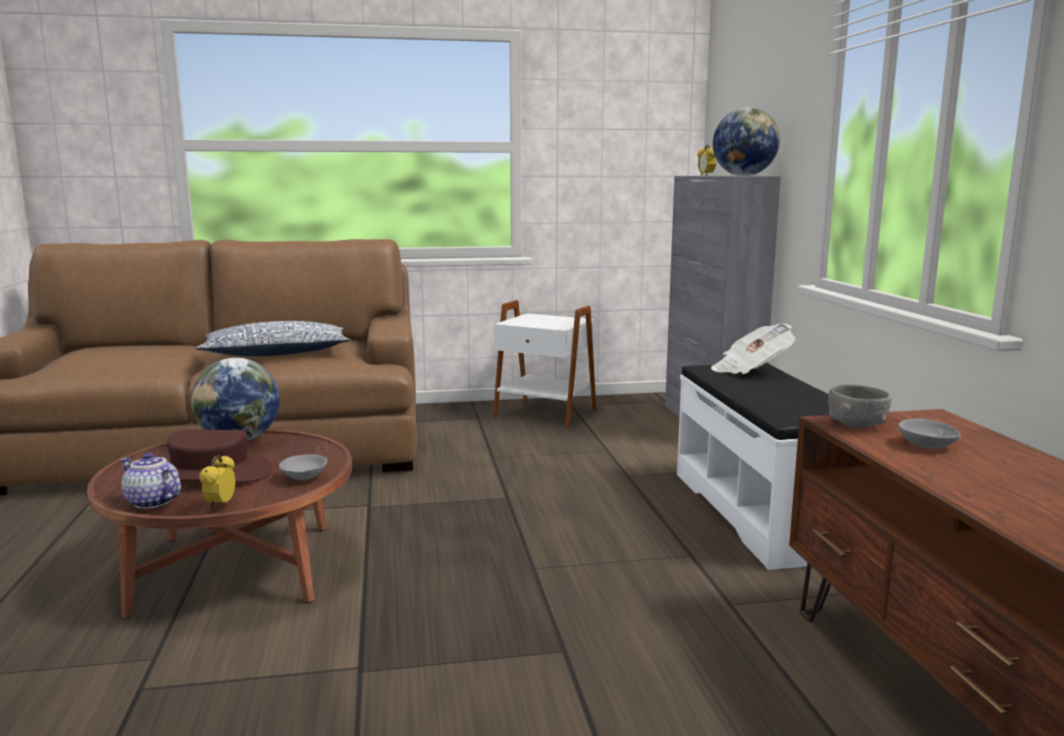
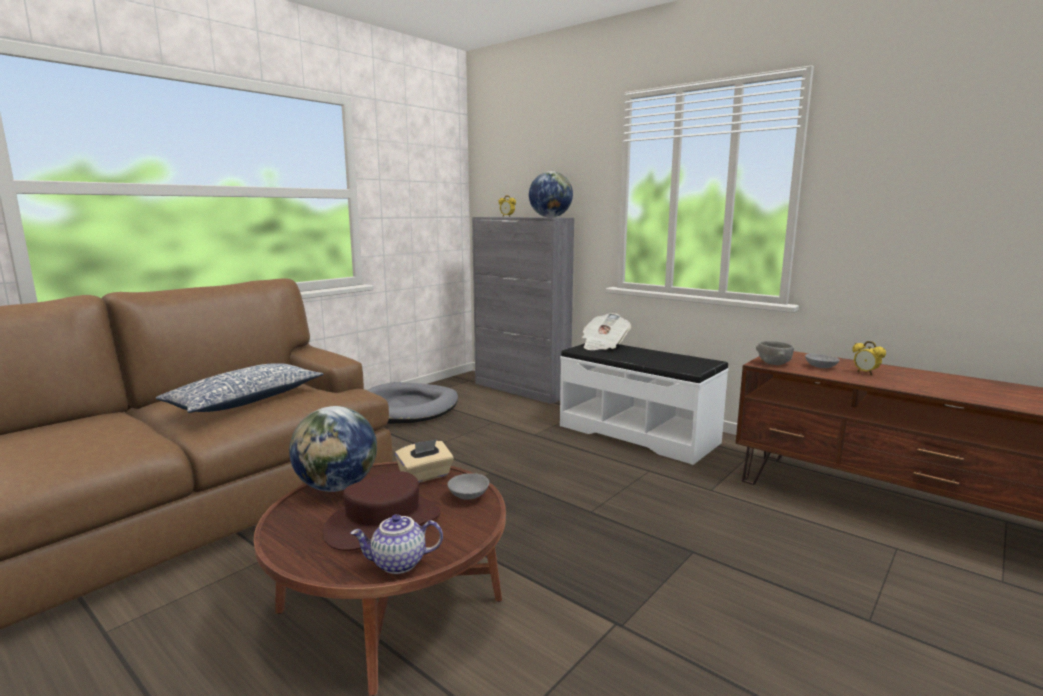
camera: 40 degrees left, 0 degrees up
alarm clock [199,455,235,509] -> alarm clock moved to [852,341,886,375]
white side table [493,300,596,429] -> grey dog bed [368,382,458,424]
none -> beige tissue box [395,439,454,483]

